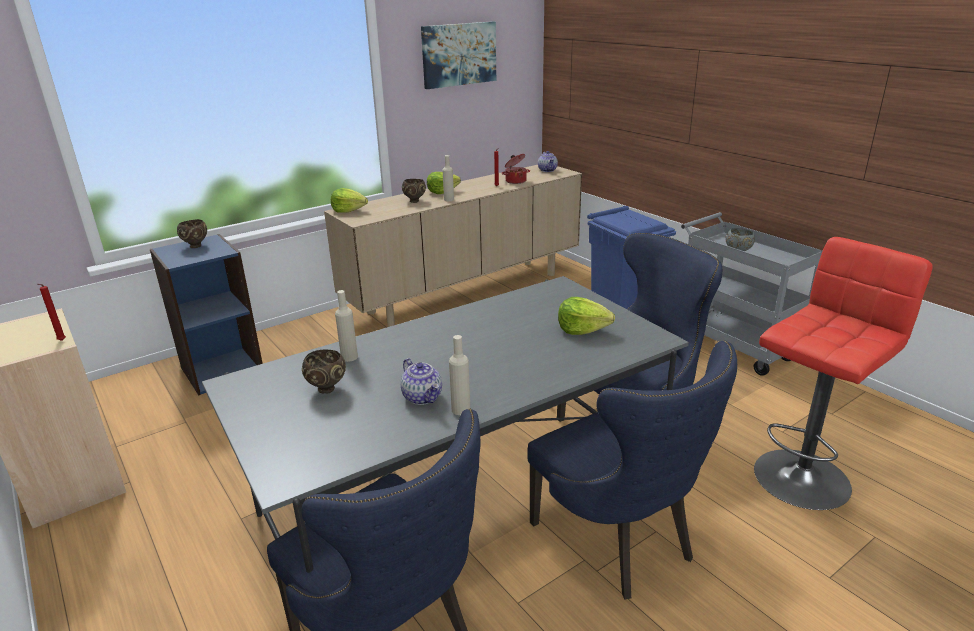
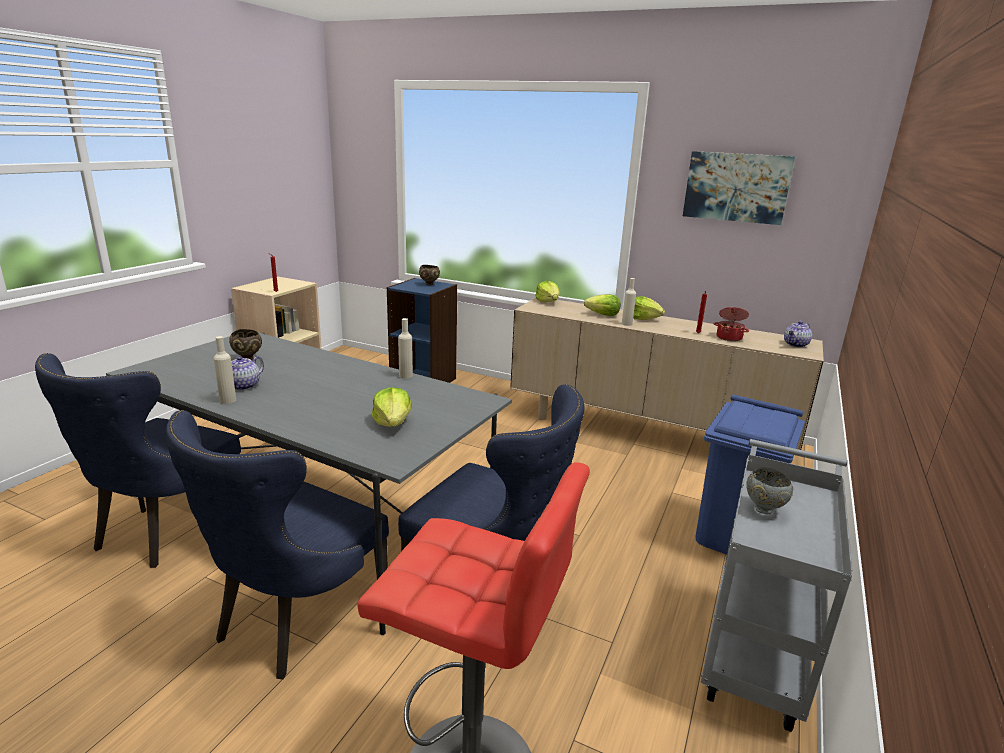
camera: 60 degrees right, 5 degrees down
beige bottle [335,290,358,362] -> beige bottle moved to [398,318,413,379]
brown bowl [402,179,426,203] -> lettuce [584,294,621,316]

